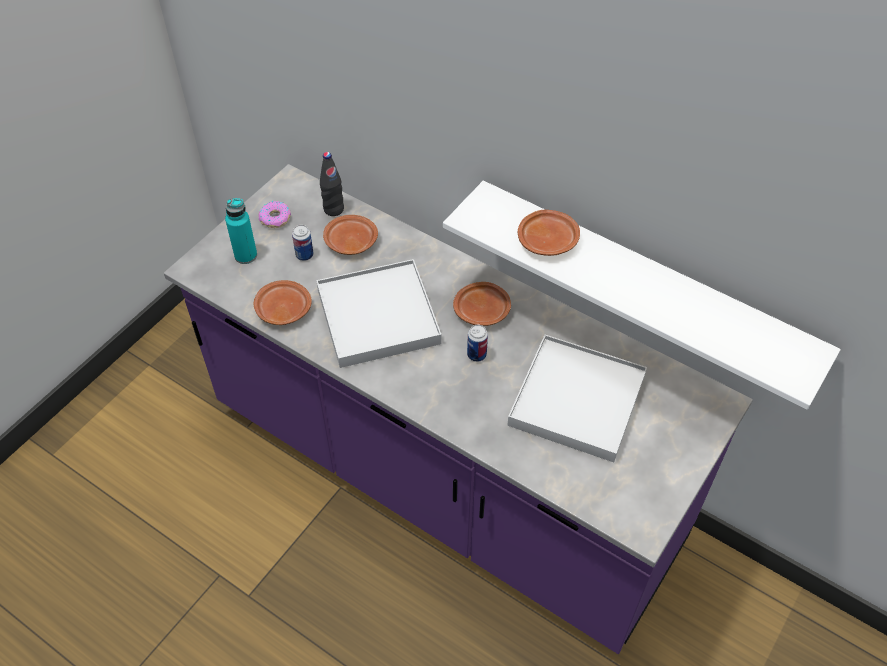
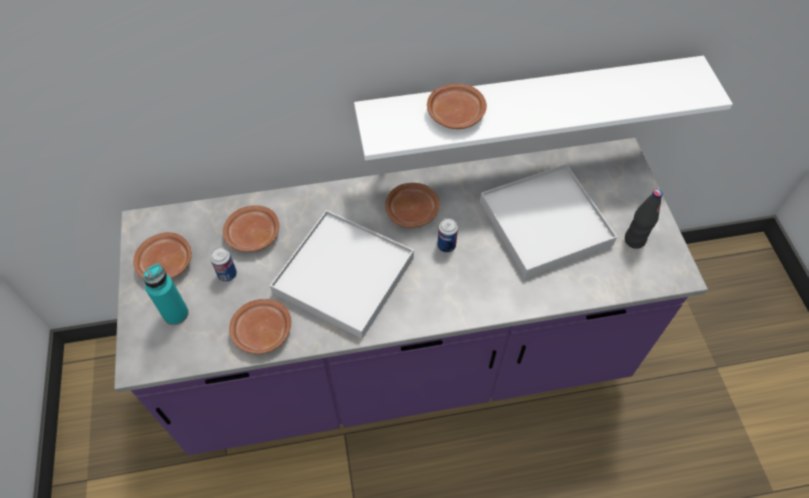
camera: 45 degrees left, 5 degrees up
donut [258,201,291,228] -> brown plate [133,232,192,279]
black bottle [320,152,344,216] -> black bottle moved to [625,189,663,249]

